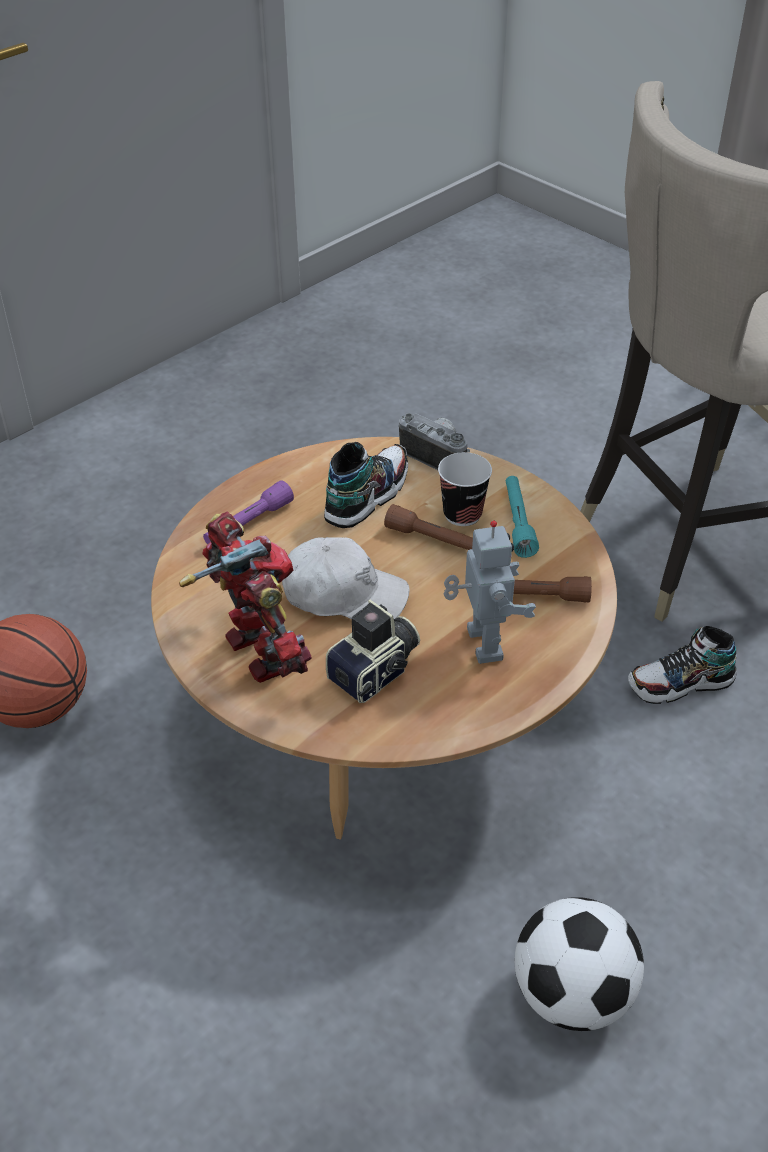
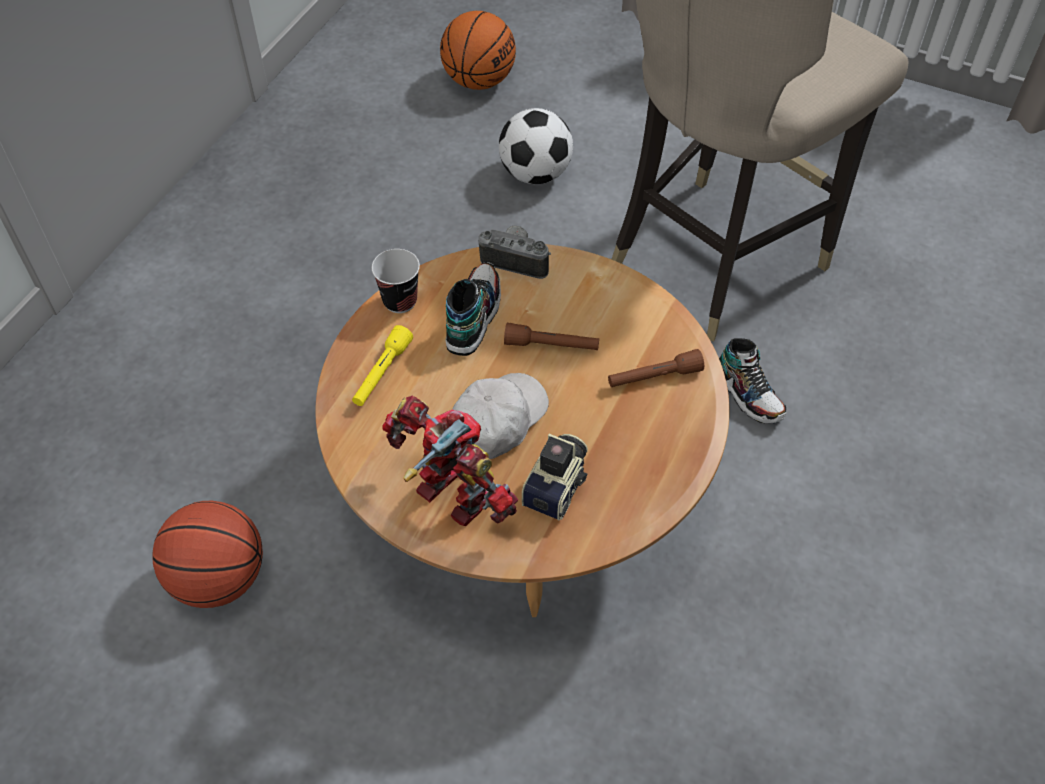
camera: 20 degrees left, 10 degrees up
purple flashlight [203,480,294,544] -> yellow flashlight [352,325,413,406]
white cap [282,537,410,619] -> white cap turned 45 degrees counterclockwise [452,373,549,459]
cup [438,452,492,526] -> cup moved to [372,249,420,313]
toy robot [444,520,536,664] -> none
turquoise flashlight [506,476,539,558] -> none
football [515,897,644,1031] -> football moved to [499,108,573,184]
shoe [628,626,737,704] -> shoe turned 90 degrees counterclockwise [719,338,787,424]
none -> basketball [440,11,516,90]

